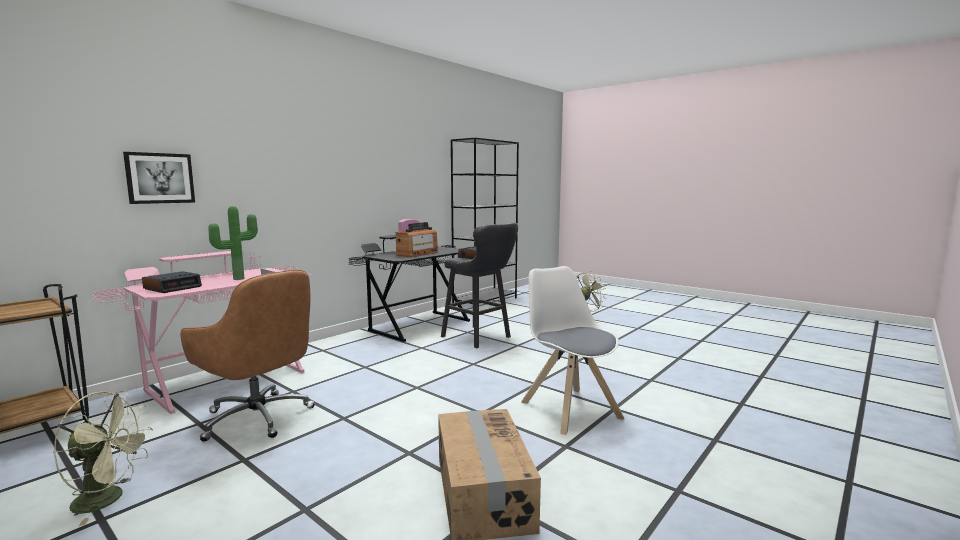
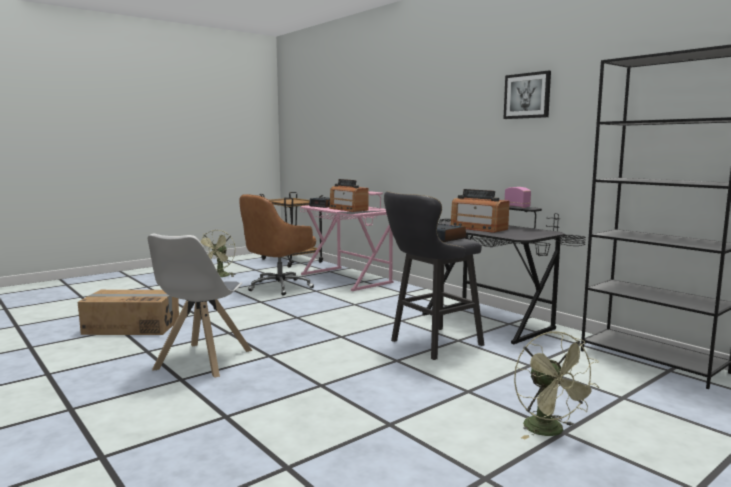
camera: 100 degrees right, 0 degrees up
picture [123,152,195,204] -> picture moved to [503,71,551,119]
potted plant [208,206,258,280] -> radio [329,179,369,212]
chair [521,266,625,435] -> chair turned 120 degrees clockwise [148,233,252,378]

